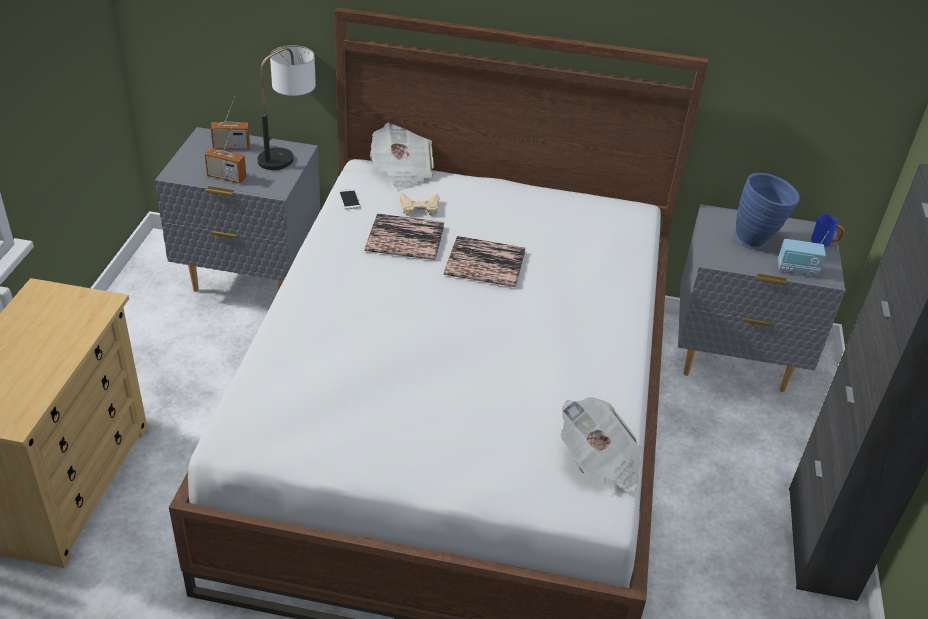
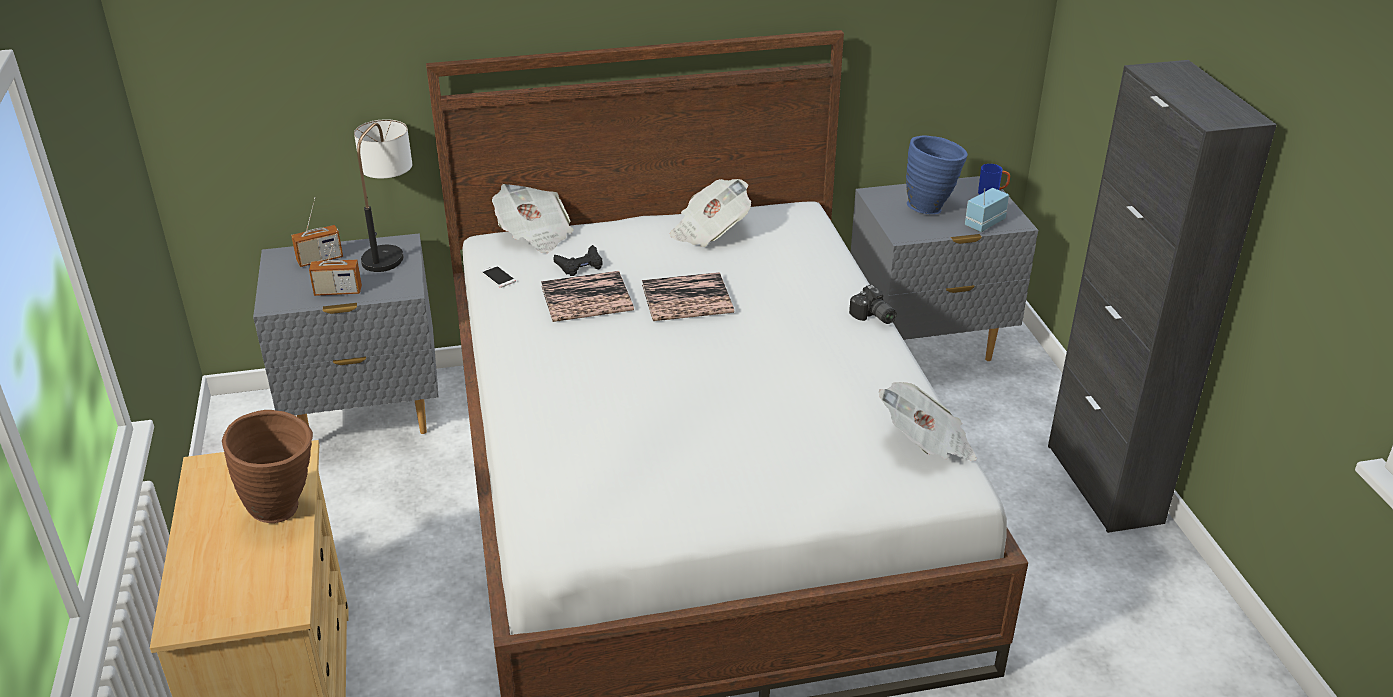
camera: 20 degrees left, 5 degrees down
beige game controller [399,193,439,216] -> black game controller [554,245,603,276]
radio [778,231,829,276] -> radio turned 150 degrees clockwise [965,188,1009,232]
none -> brown vase [222,410,313,523]
none -> newspaper [670,179,751,247]
none -> camera [849,285,897,324]

